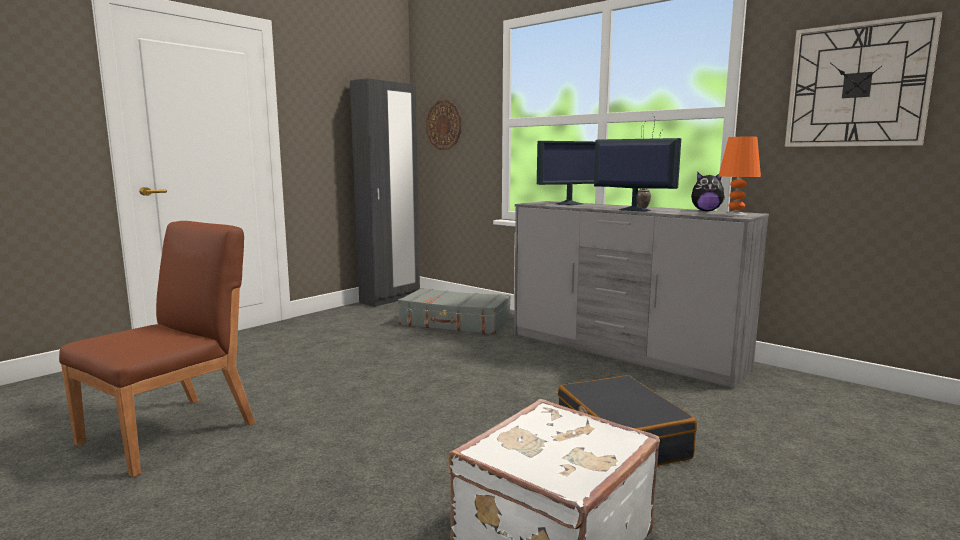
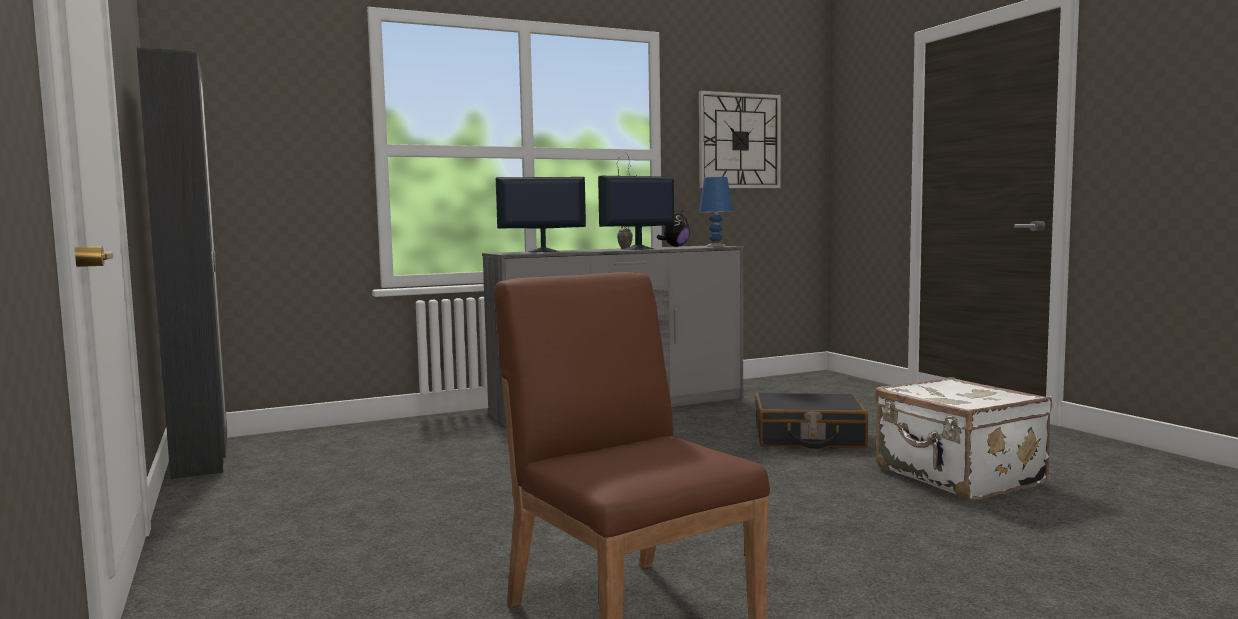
camera: 65 degrees left, 5 degrees down
grey suitcase [398,288,511,335] -> none
wall clock [426,100,461,150] -> none
monitor [537,141,596,205] -> monitor turned 105 degrees counterclockwise [496,177,586,252]
orange table lamp [719,137,761,216] -> blue table lamp [699,177,733,247]

